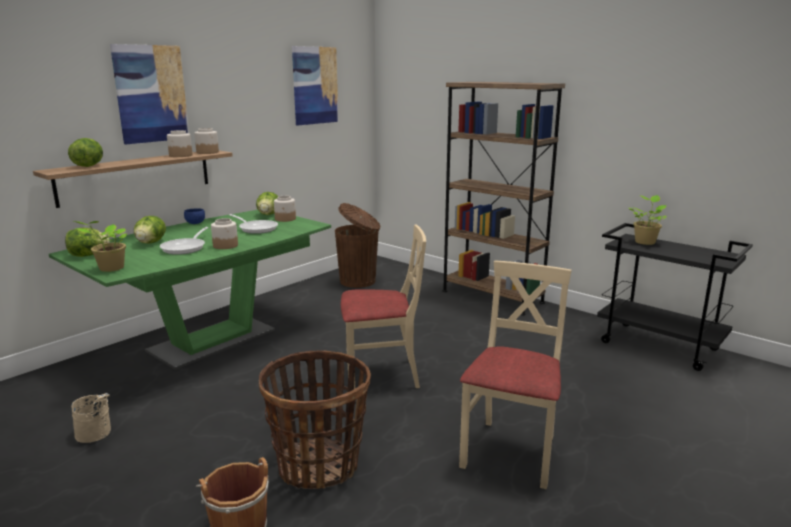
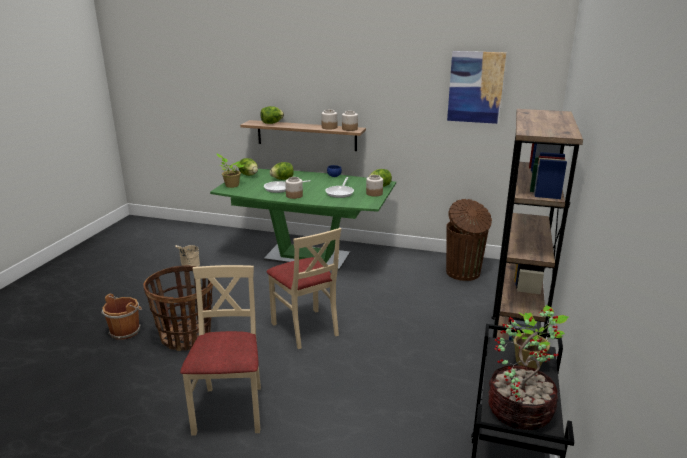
camera: 65 degrees right, 5 degrees up
picture [110,44,189,144] -> none
beige chair [459,260,572,489] -> beige chair turned 90 degrees counterclockwise [180,265,261,436]
none -> potted plant [488,309,560,430]

